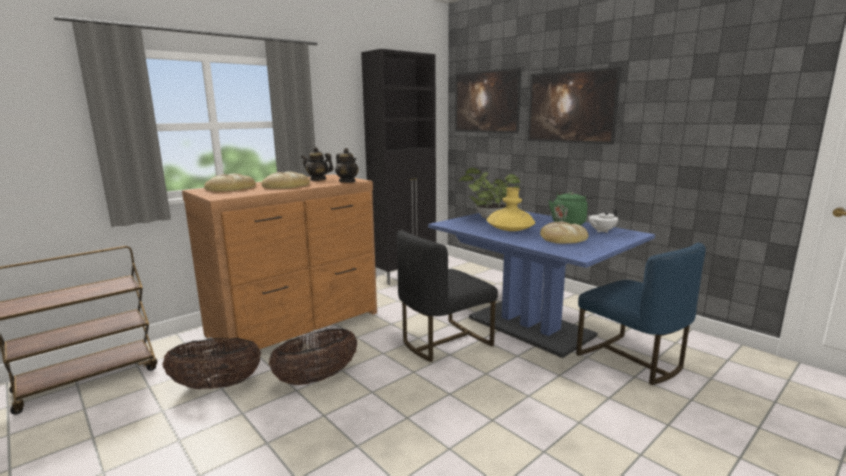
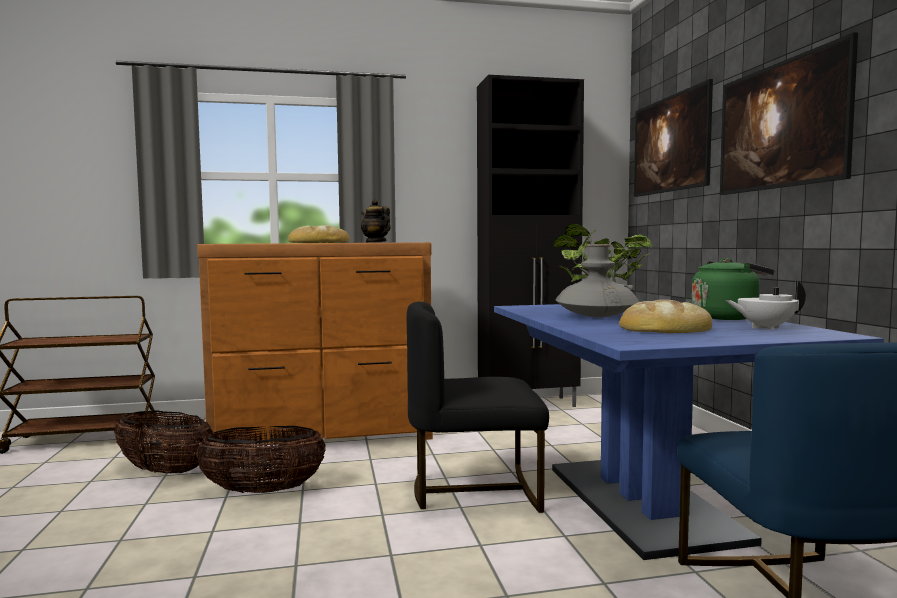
camera: 30 degrees right, 10 degrees down
bread [204,173,256,191] -> none
teapot [335,148,359,182] -> none
yellow vase [487,187,535,231] -> grey vase [555,244,640,317]

